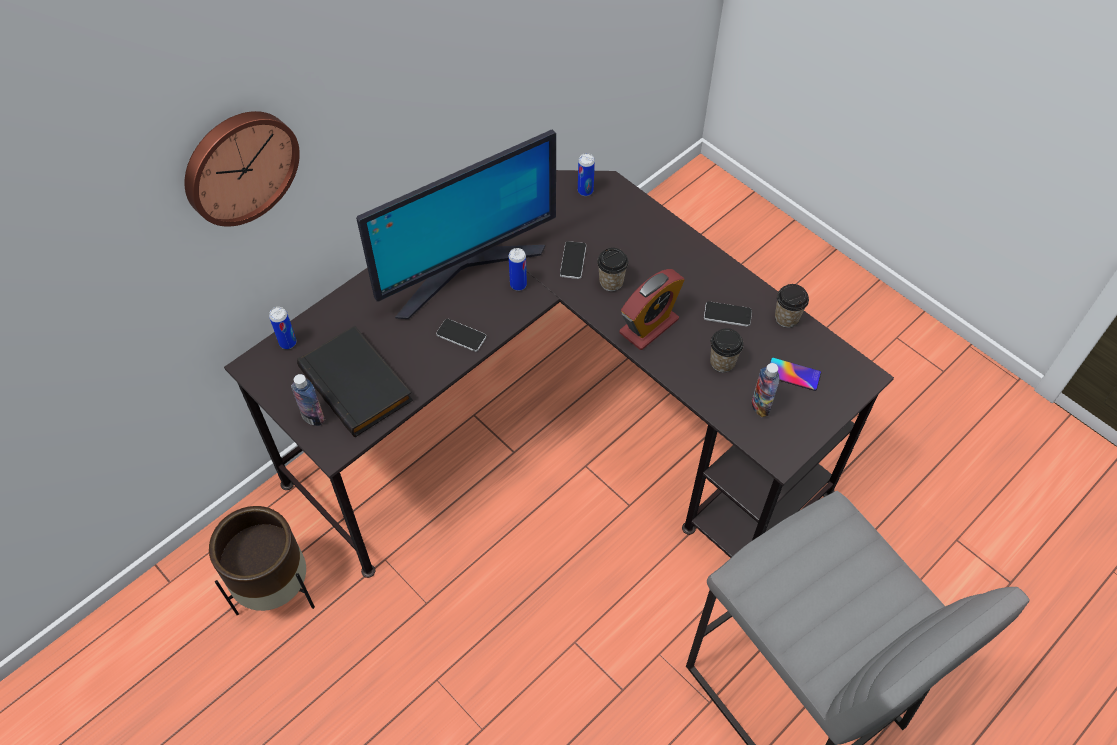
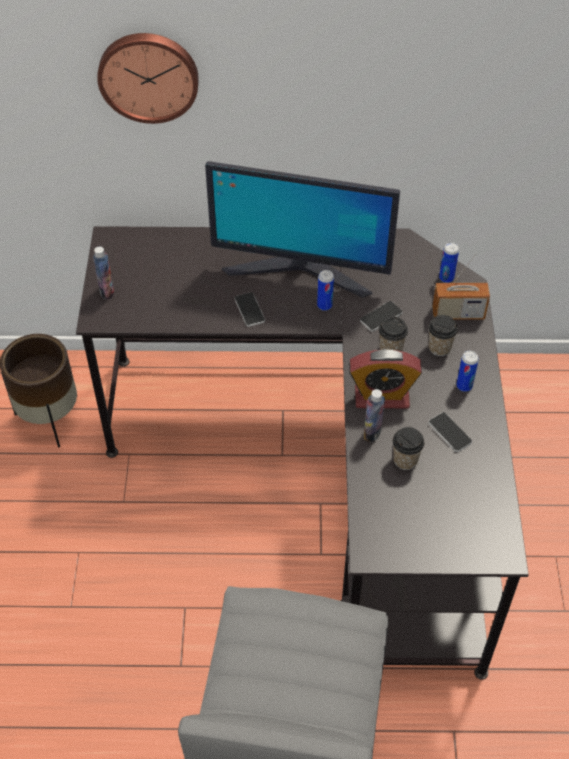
camera: 45 degrees right, 5 degrees down
can [269,307,296,349] -> can moved to [456,351,479,392]
black book [297,325,413,437] -> none
bottle [752,363,780,417] -> bottle moved to [364,389,385,442]
phone [770,358,821,391] -> none
cup [775,284,809,328] -> cup moved to [428,315,458,356]
none -> radio [432,253,490,320]

